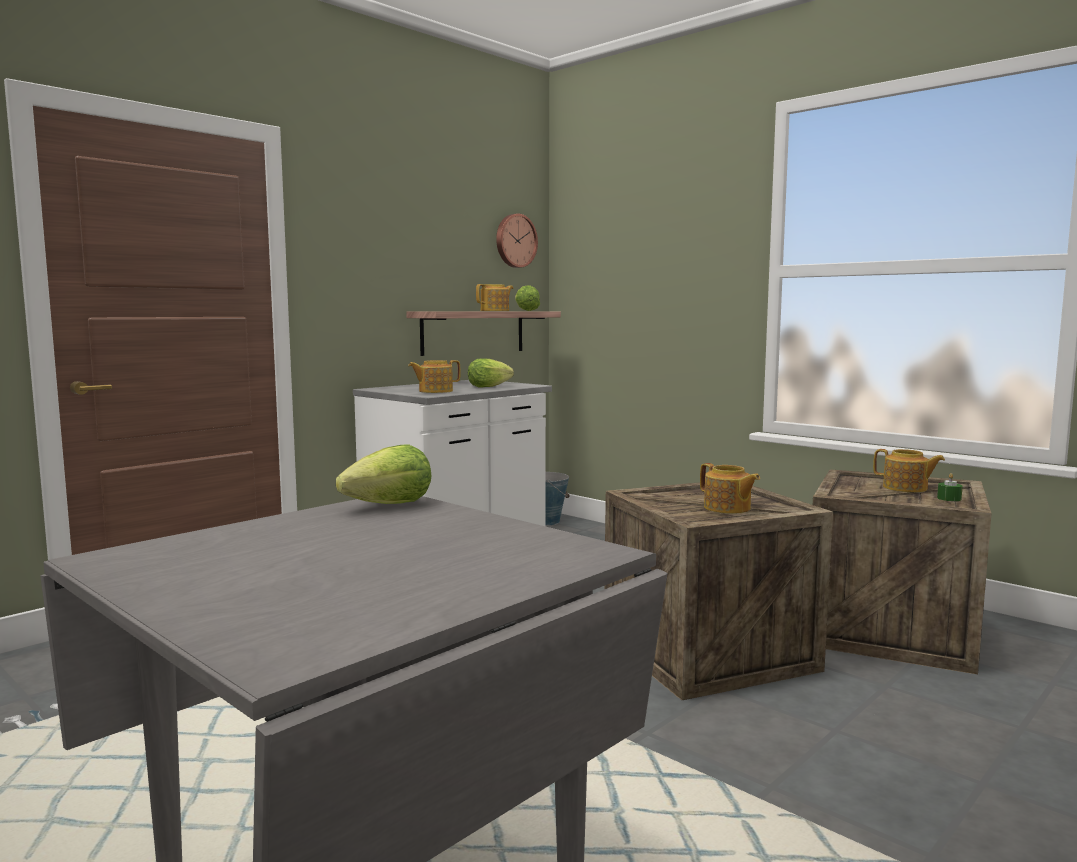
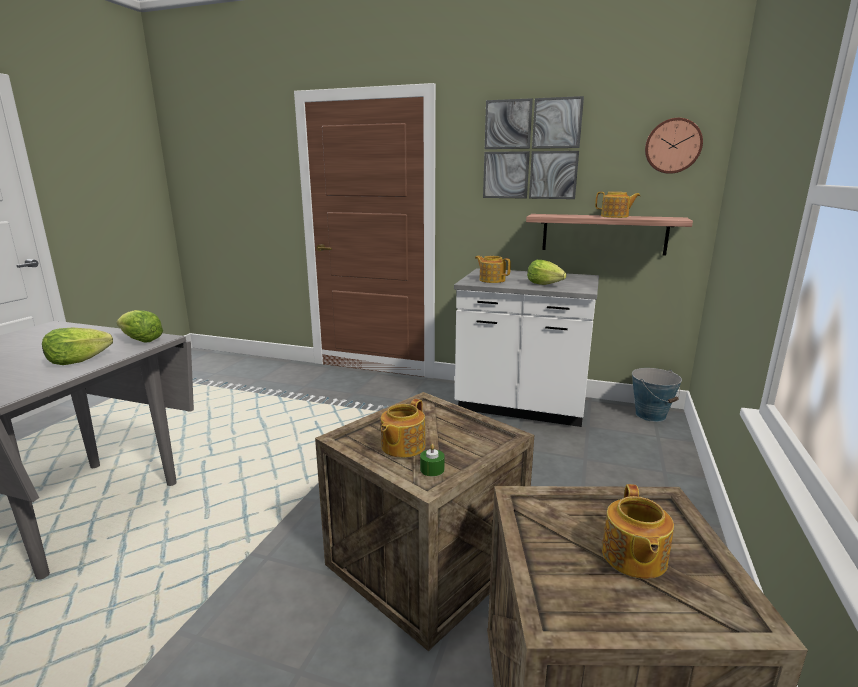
camera: 65 degrees right, 10 degrees up
lettuce [515,285,540,311] -> lettuce moved to [42,328,113,365]
green candle [937,473,963,501] -> green candle moved to [420,444,445,476]
none -> picture [483,96,584,199]

